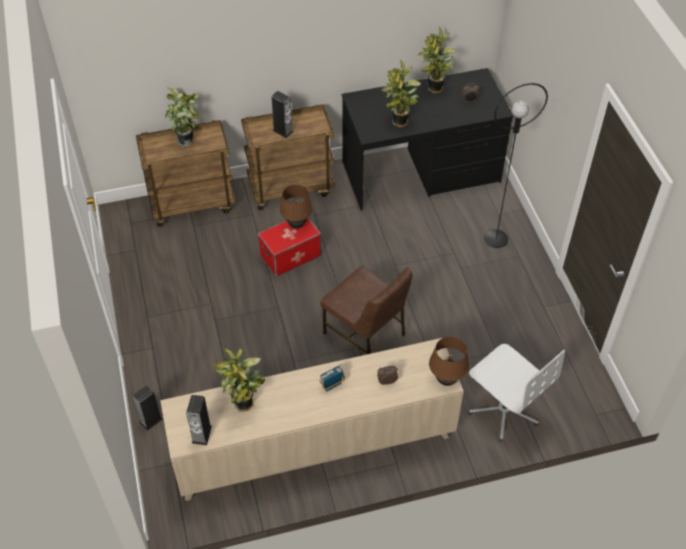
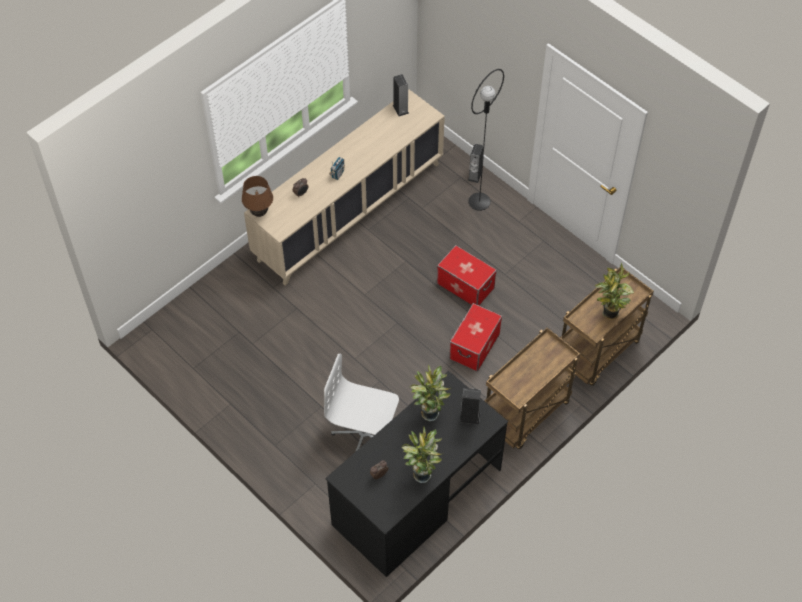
camera: 150 degrees right, 5 degrees up
potted plant [213,346,265,412] -> none
speaker [271,91,294,138] -> speaker moved to [459,388,481,425]
brown table lamp [280,185,312,229] -> none
brown chair [320,266,412,354] -> none
white office chair [468,344,565,441] -> white office chair moved to [324,354,399,452]
black floor lamp [484,83,548,248] -> black floor lamp moved to [468,69,504,211]
none -> storage box [437,245,497,305]

